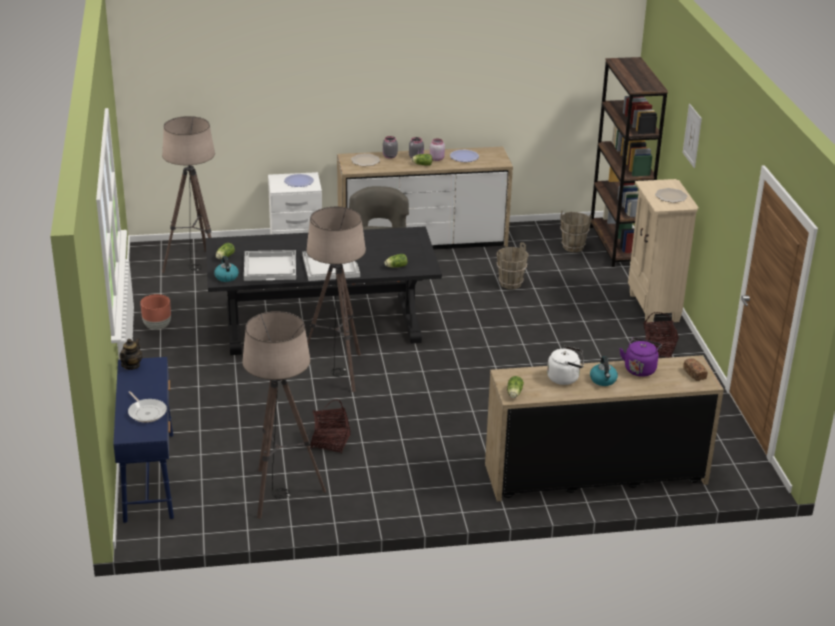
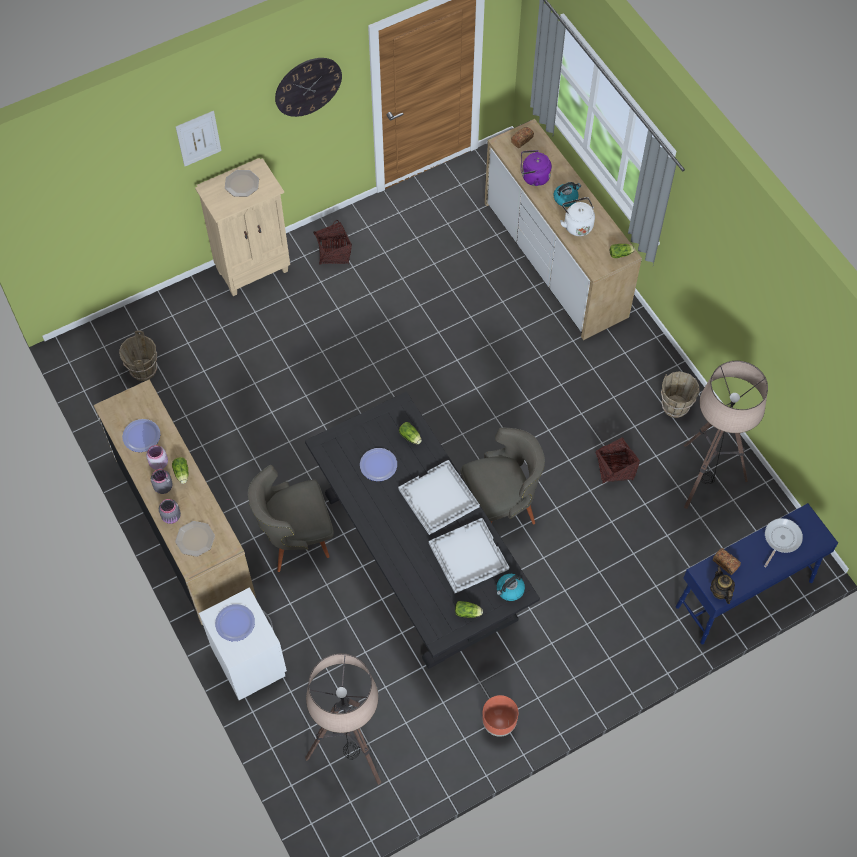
camera: 110 degrees left, 30 degrees up
teapot [120,338,142,370] -> teapot turned 75 degrees clockwise [710,566,735,604]
floor lamp [306,207,366,392] -> grey chair [461,427,545,525]
brown bucket [497,242,529,289] -> brown bucket moved to [661,371,700,418]
brown bookcase [590,57,668,267] -> none
none -> wall clock [275,58,342,117]
none -> plate [360,448,397,481]
none -> bread [713,548,741,575]

